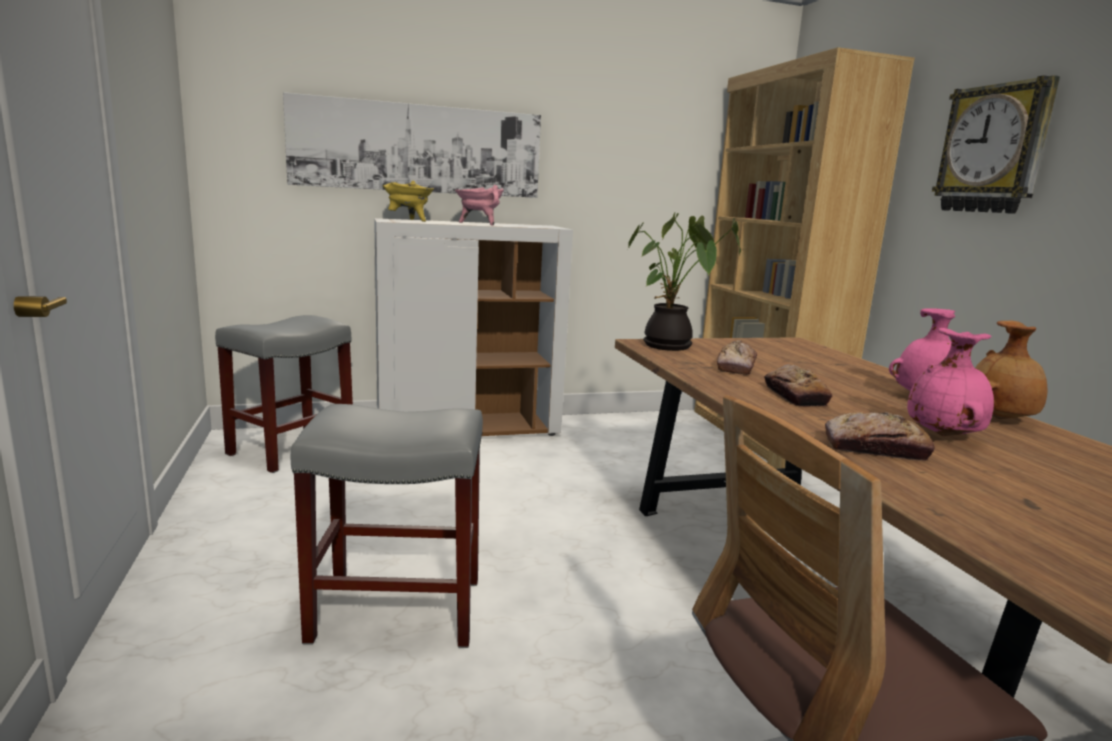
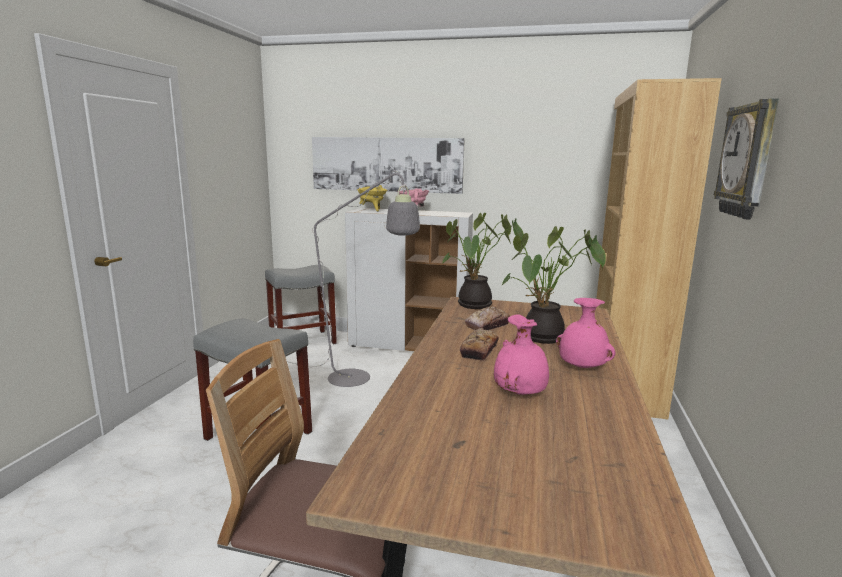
camera: 30 degrees right, 0 degrees up
bread [825,412,935,461] -> none
brown vase [975,321,1047,419] -> none
none -> grey floor lamp [289,171,420,387]
none -> potted plant [501,226,606,344]

